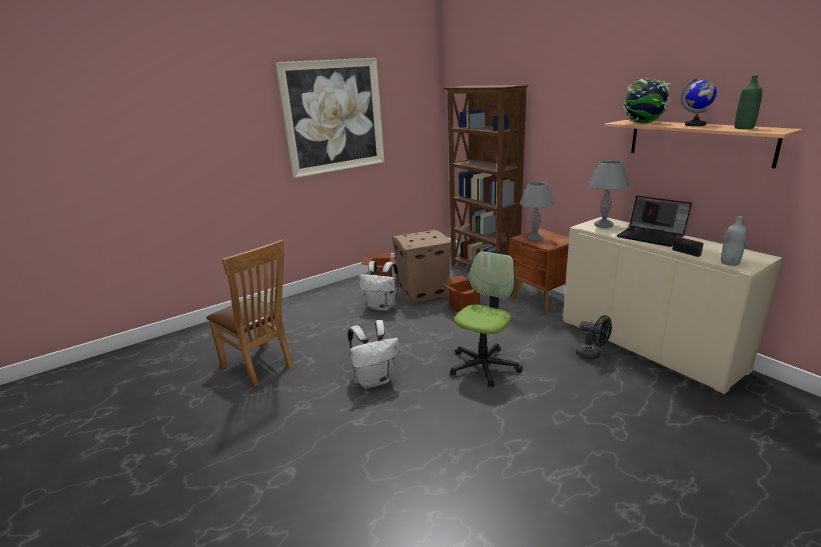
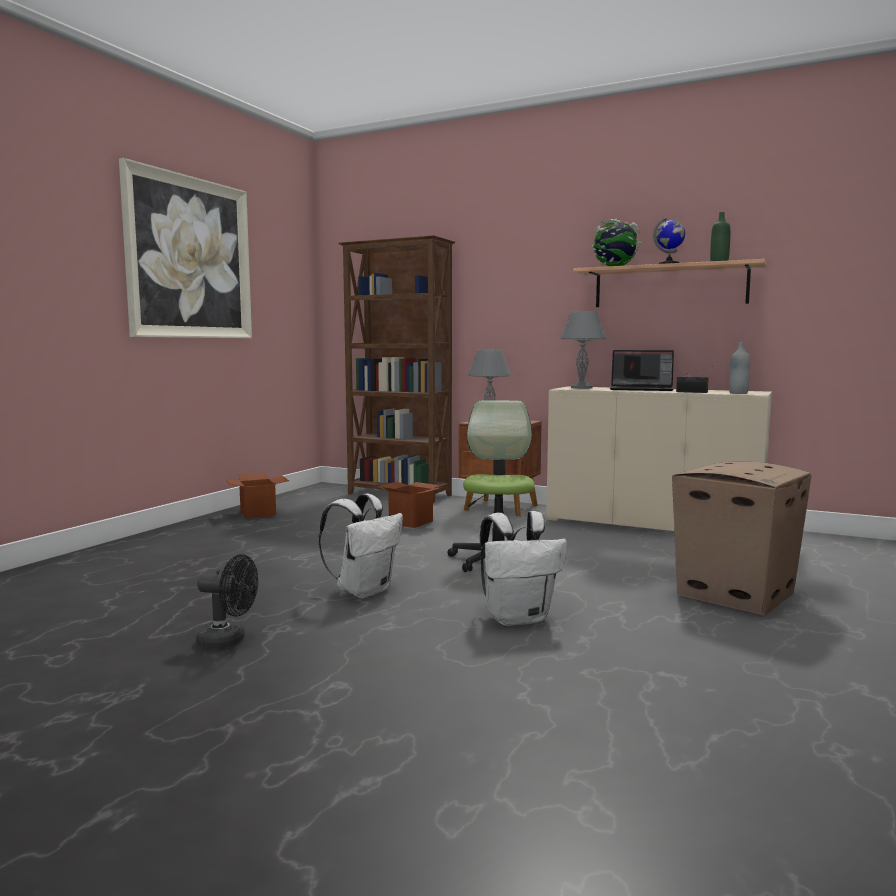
camera: 30 degrees left, 15 degrees down
brown chair [206,240,294,387] -> none
white backpack [359,261,399,311] -> white backpack moved to [480,511,567,626]
cardboard box [392,230,451,304] -> cardboard box moved to [672,461,812,616]
black fan [576,315,612,360] -> black fan moved to [196,554,258,649]

